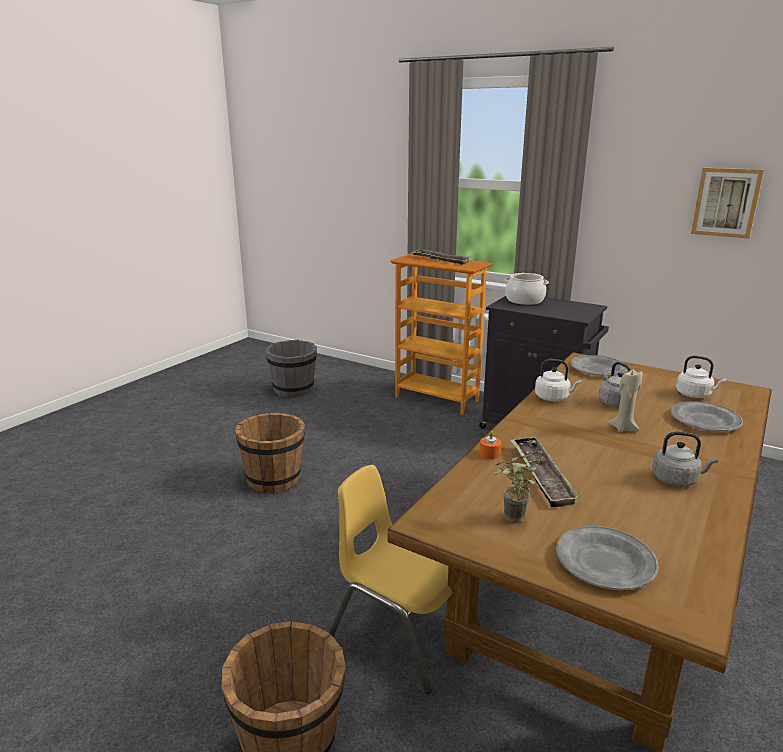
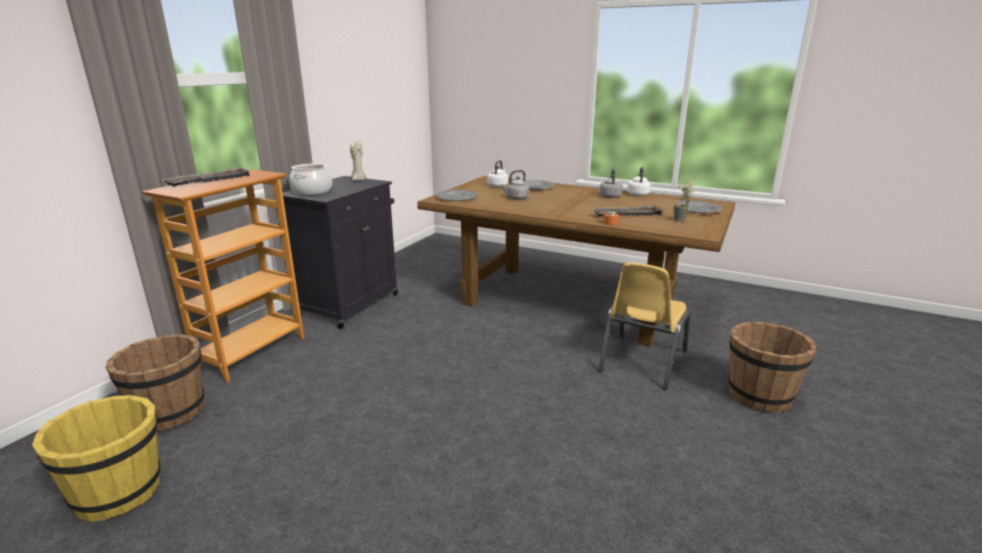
camera: 95 degrees left, 0 degrees up
brown bucket [235,413,305,493] -> brown bucket moved to [106,334,204,431]
grey bucket [265,340,317,397] -> yellow bucket [32,395,160,522]
white kettle [535,359,581,402] -> white kettle moved to [627,167,651,196]
beige candle [608,369,642,432] -> beige candle moved to [350,141,366,181]
picture [691,168,764,239] -> none

